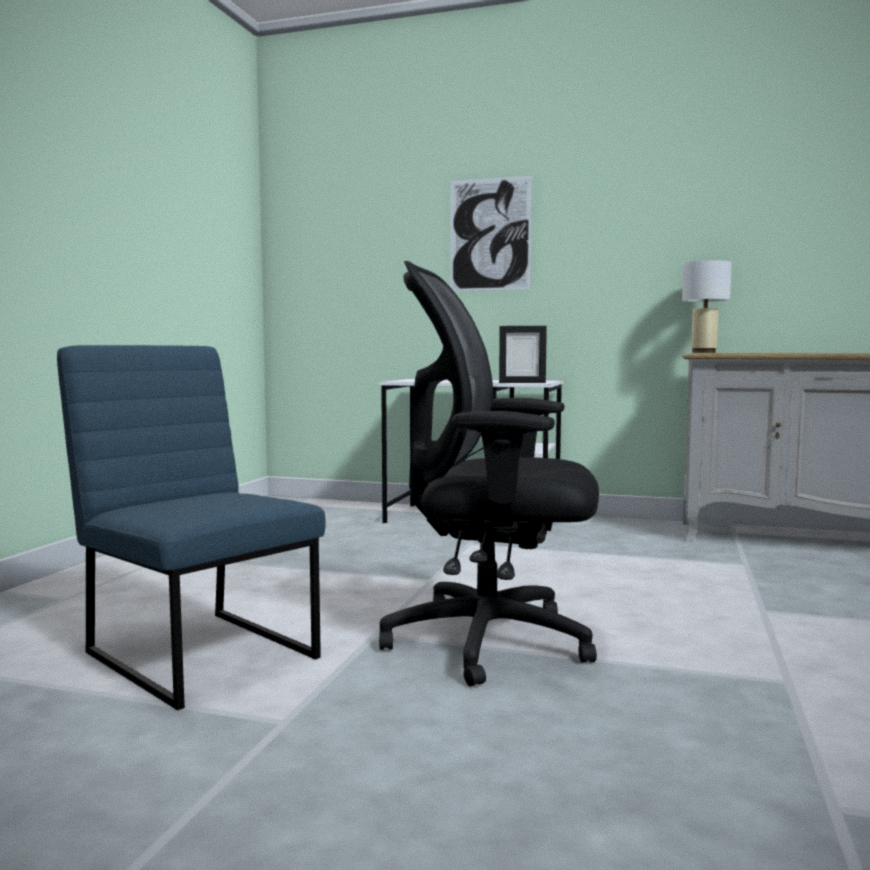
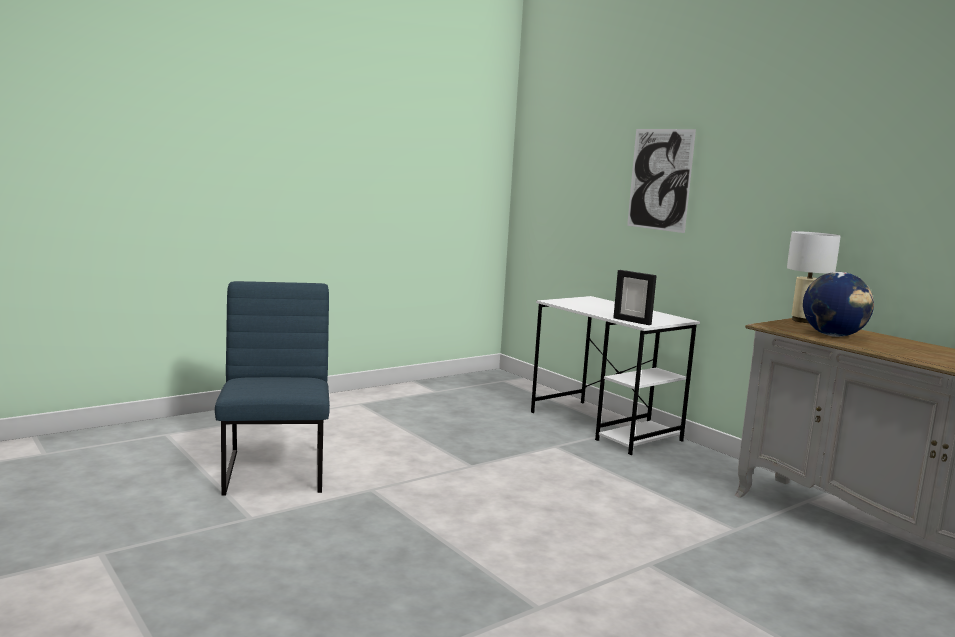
camera: 35 degrees right, 5 degrees up
black office chair [379,261,599,687] -> none
none -> globe [803,272,874,337]

